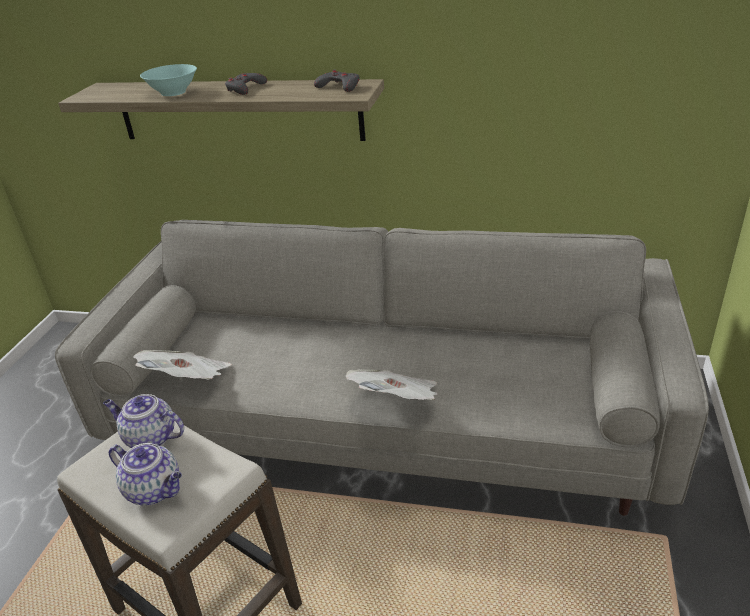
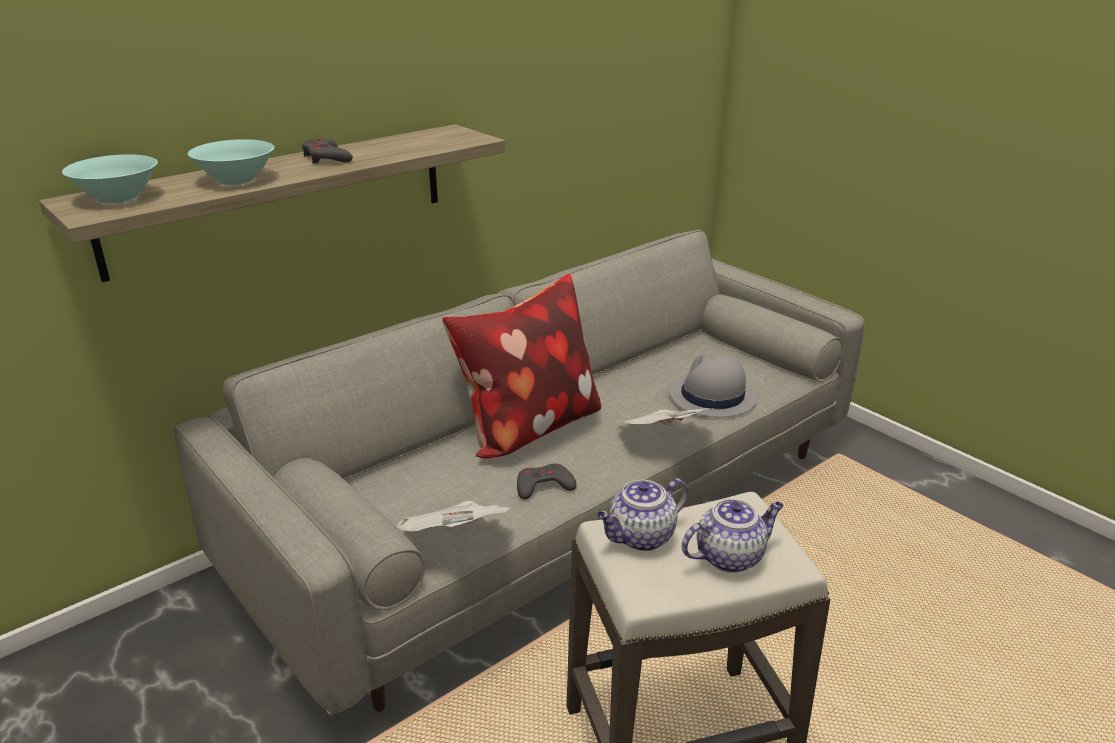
camera: 55 degrees left, 5 degrees down
grey game controller [314,70,360,92] -> grey game controller moved to [517,464,576,499]
none -> turquoise bowl [62,154,158,204]
none -> pillow [442,274,601,458]
none -> grey hat [668,354,758,417]

